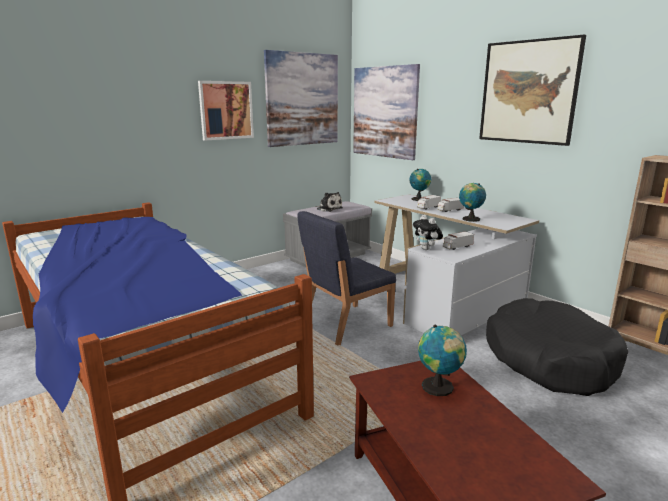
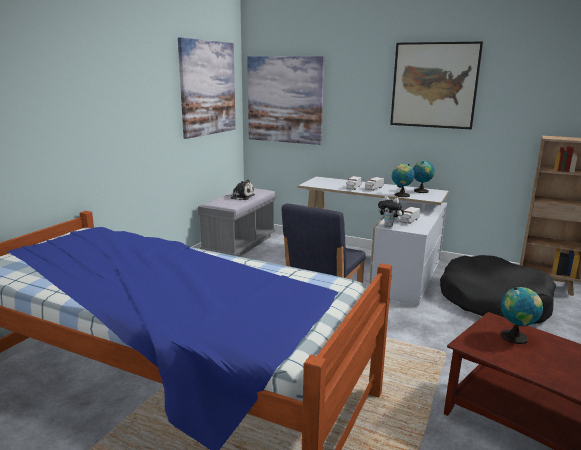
camera: 25 degrees left, 0 degrees up
picture [198,81,254,141] -> none
globe [409,169,432,201] -> globe moved to [413,161,435,193]

